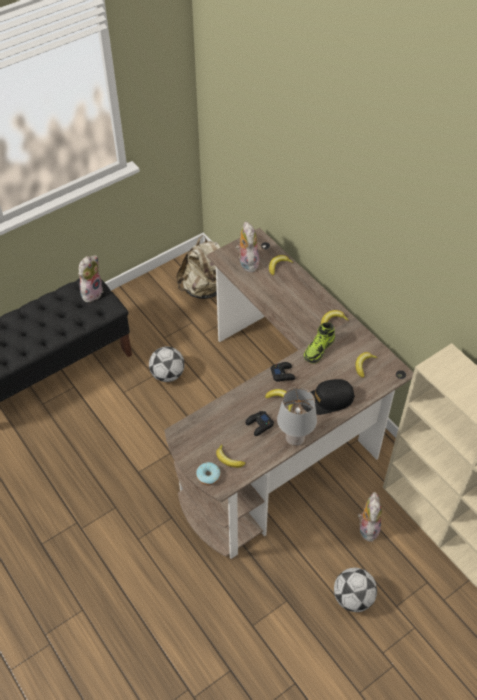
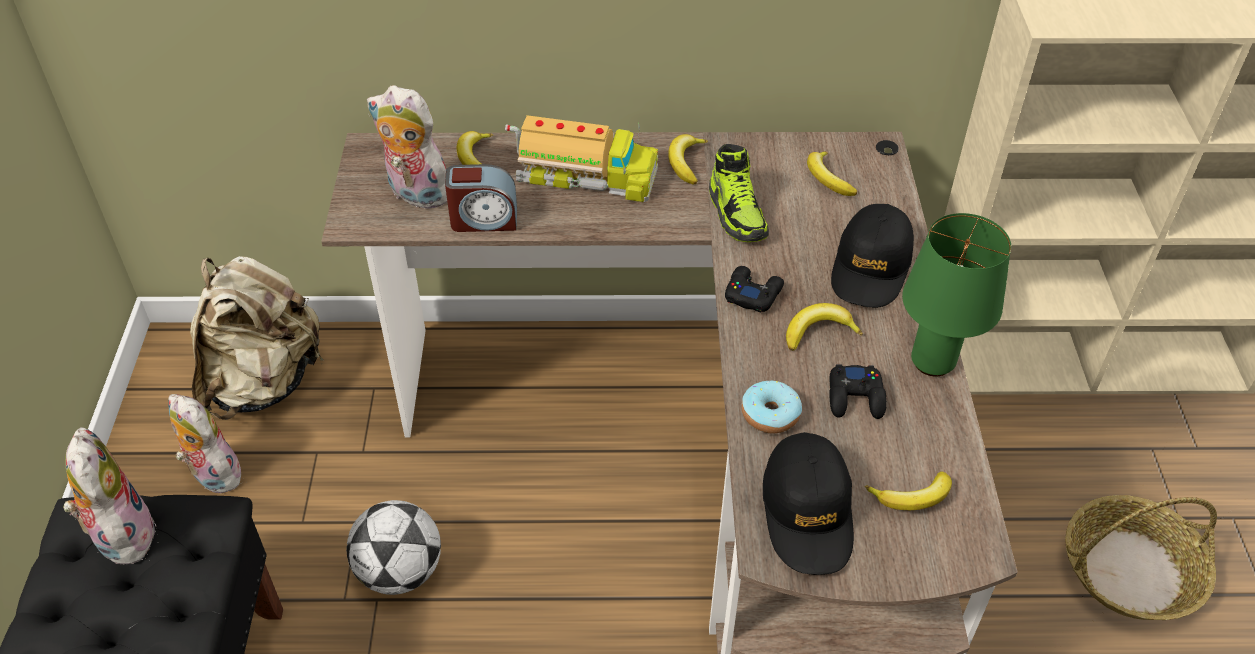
camera: 55 degrees left, 5 degrees down
donut [196,462,221,485] -> donut moved to [741,381,802,433]
grey table lamp [277,388,317,446] -> green table lamp [902,213,1011,377]
football [334,568,377,612] -> basket [1065,495,1217,620]
plush toy [358,492,382,542] -> plush toy moved to [168,394,241,493]
none -> alarm clock [445,164,517,232]
none -> toy truck [505,115,658,202]
none -> black cap [763,432,854,575]

